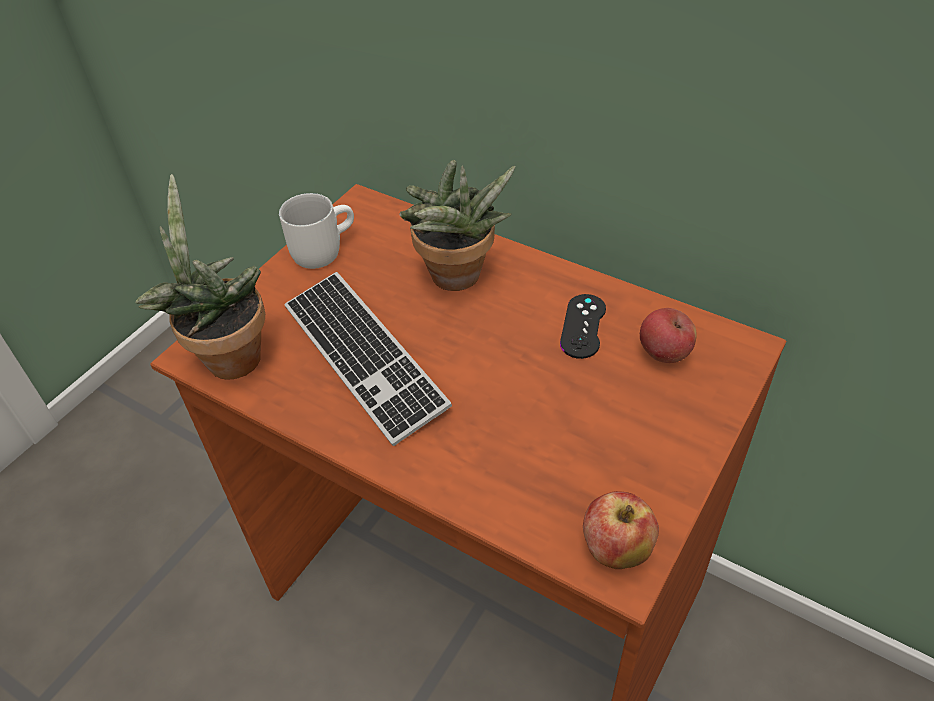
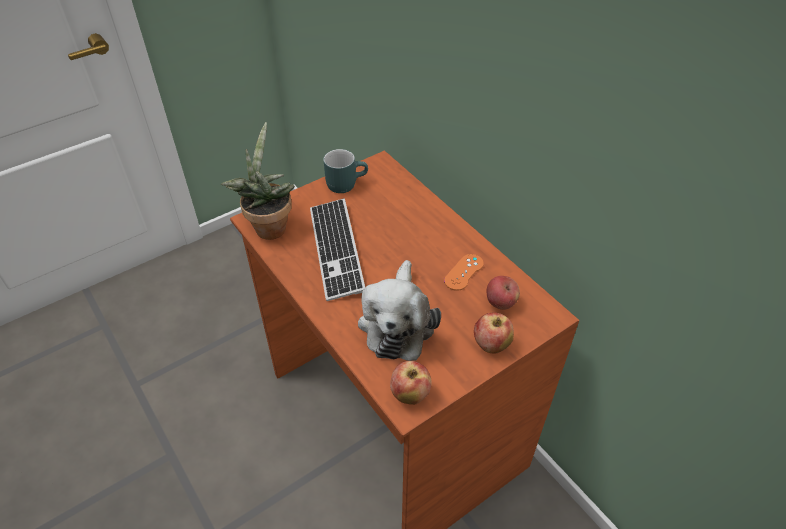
camera: 20 degrees right, 0 degrees up
white mug [279,193,354,269] -> turquoise mug [323,149,368,193]
potted plant [399,160,515,291] -> none
black game controller [560,294,606,359] -> orange game controller [444,254,484,291]
none -> plush toy [358,260,441,361]
none -> apple [474,312,514,353]

